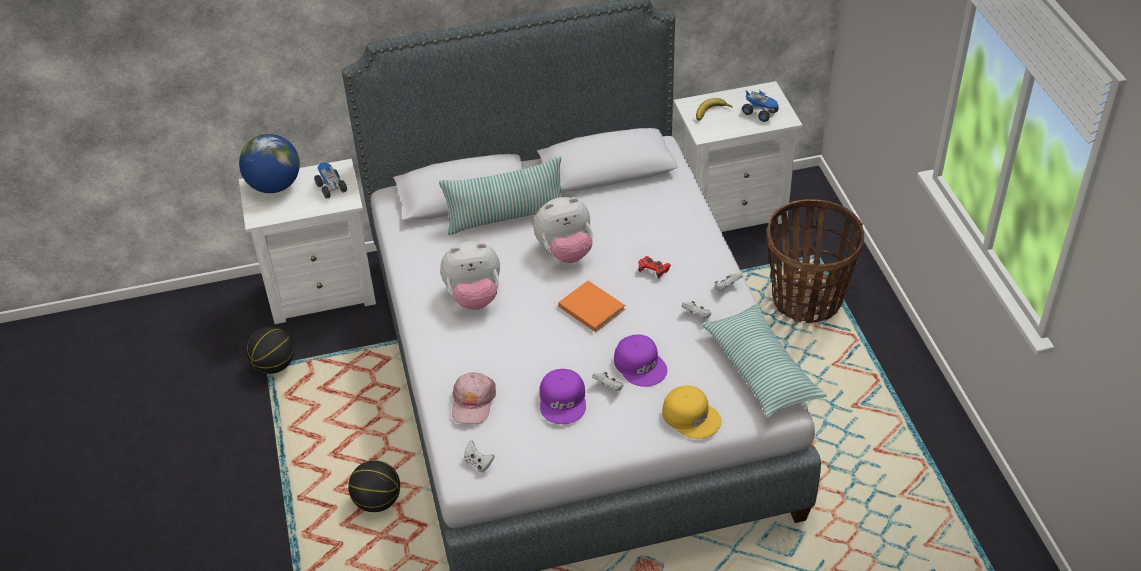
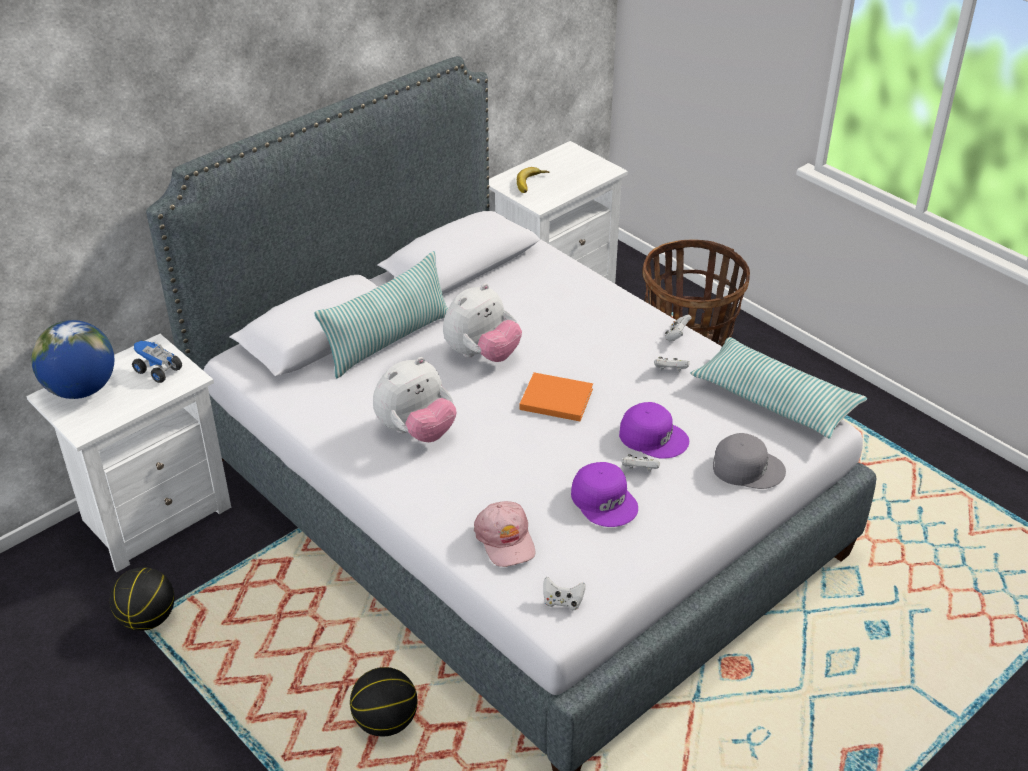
camera: 30 degrees left, 5 degrees down
red game controller [638,256,671,278] -> none
yellow cap [662,386,721,439] -> grey cap [713,433,786,489]
toy truck [742,90,779,122] -> none

